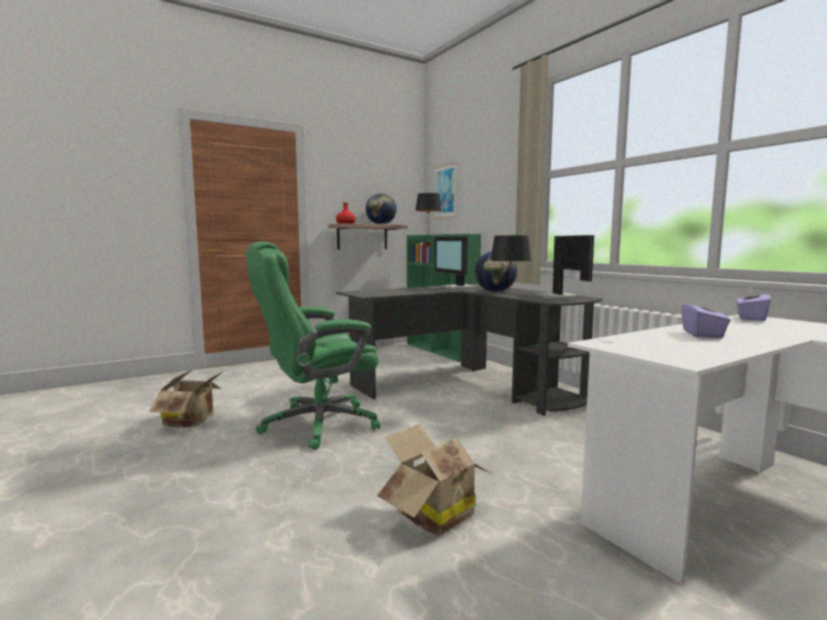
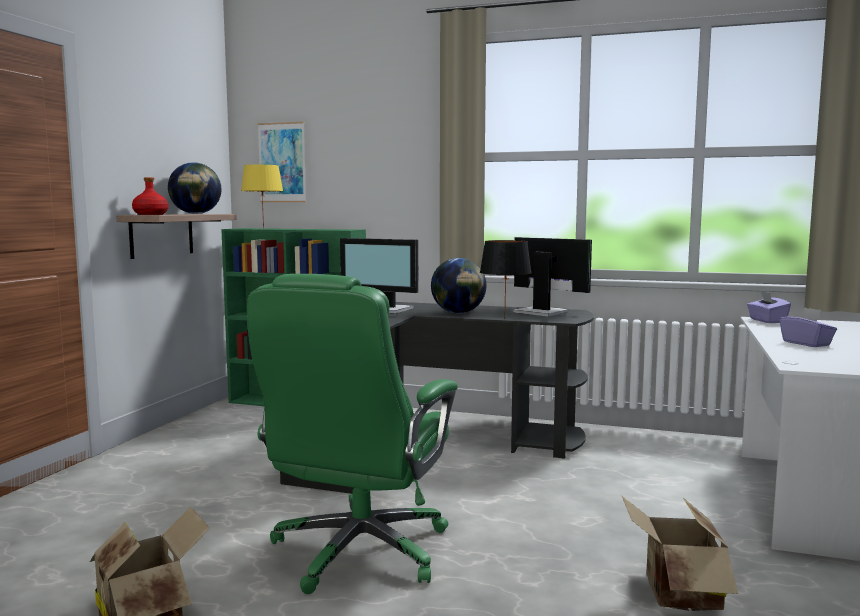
camera: 40 degrees left, 0 degrees up
black table lamp [415,193,442,235] -> yellow table lamp [241,165,283,229]

